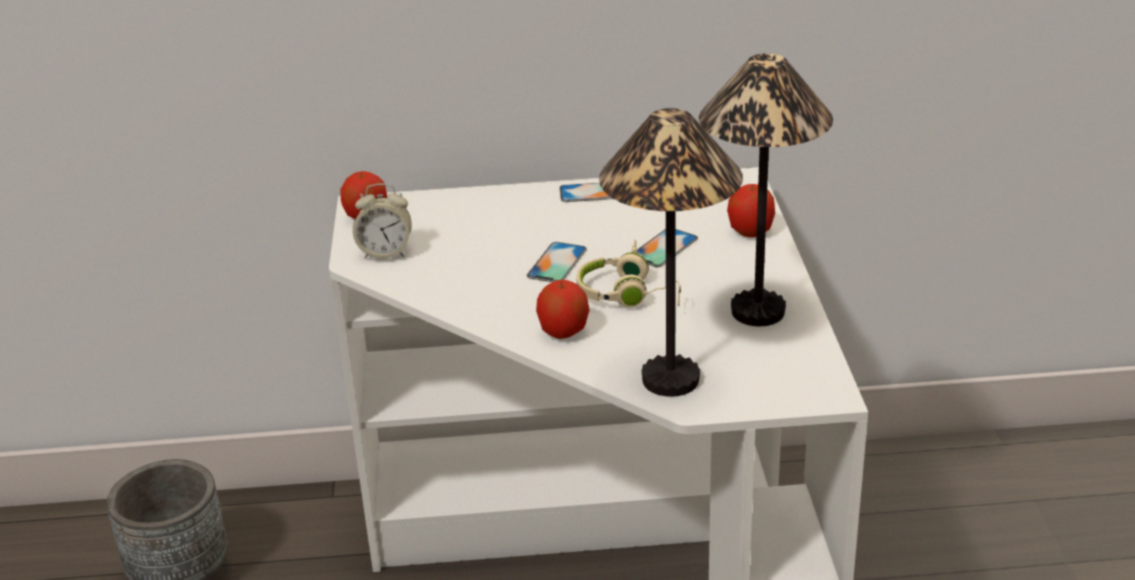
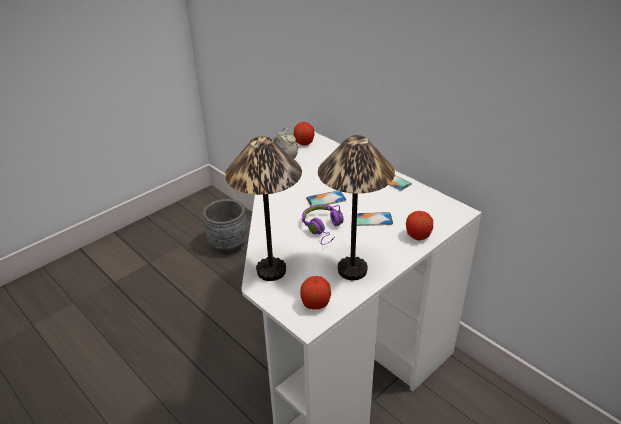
camera: 50 degrees right, 5 degrees up
apple [536,280,589,339] -> apple moved to [300,276,331,309]
beige headphones [576,240,681,308] -> purple headphones [302,204,344,245]

